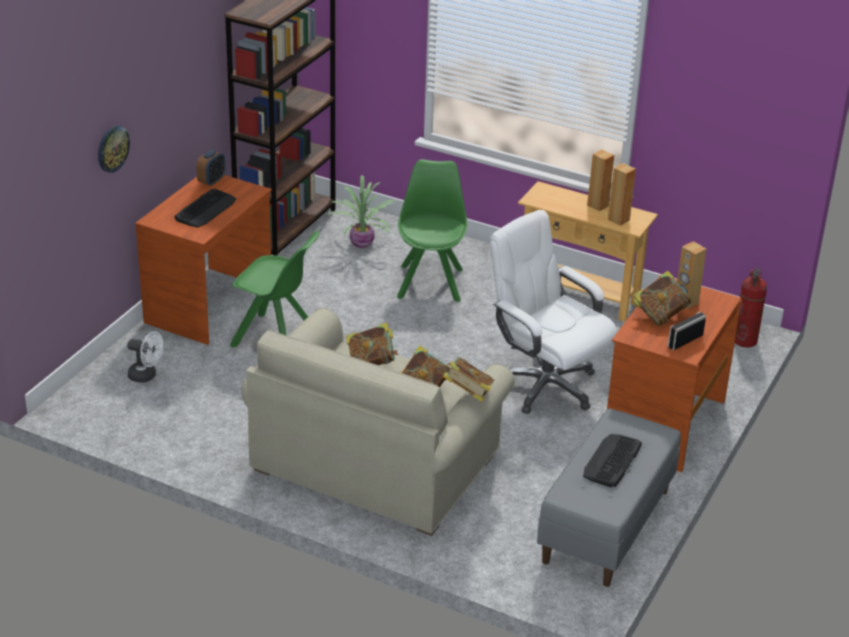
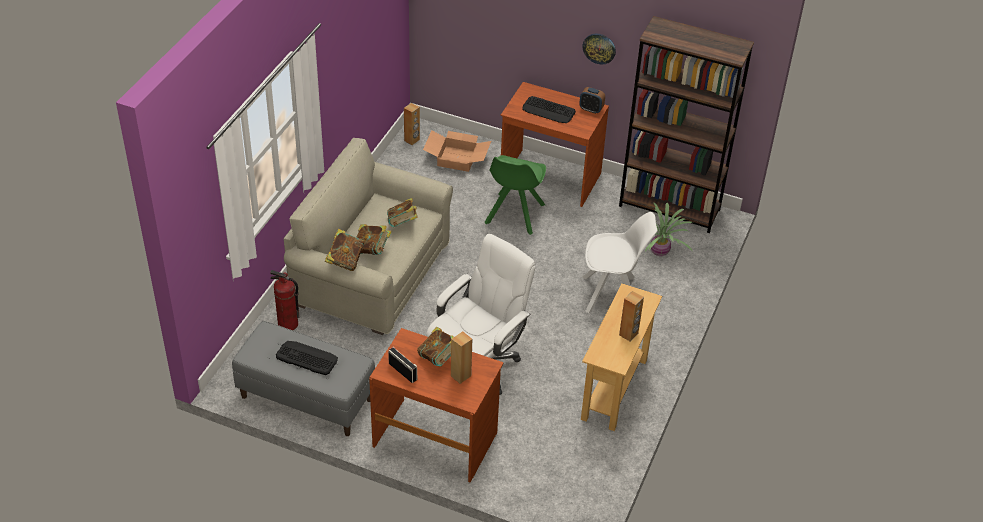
camera: 85 degrees right, 10 degrees up
wall clock [98,126,130,173] -> wall clock moved to [582,34,616,64]
white fan [127,331,163,383] -> cardboard box [423,130,491,172]
green chair [397,159,467,302] -> white chair [583,212,657,313]
brown speaker [608,163,636,226] -> brown speaker moved to [404,103,420,145]
fire extinguisher [735,267,767,348] -> fire extinguisher moved to [270,270,300,330]

